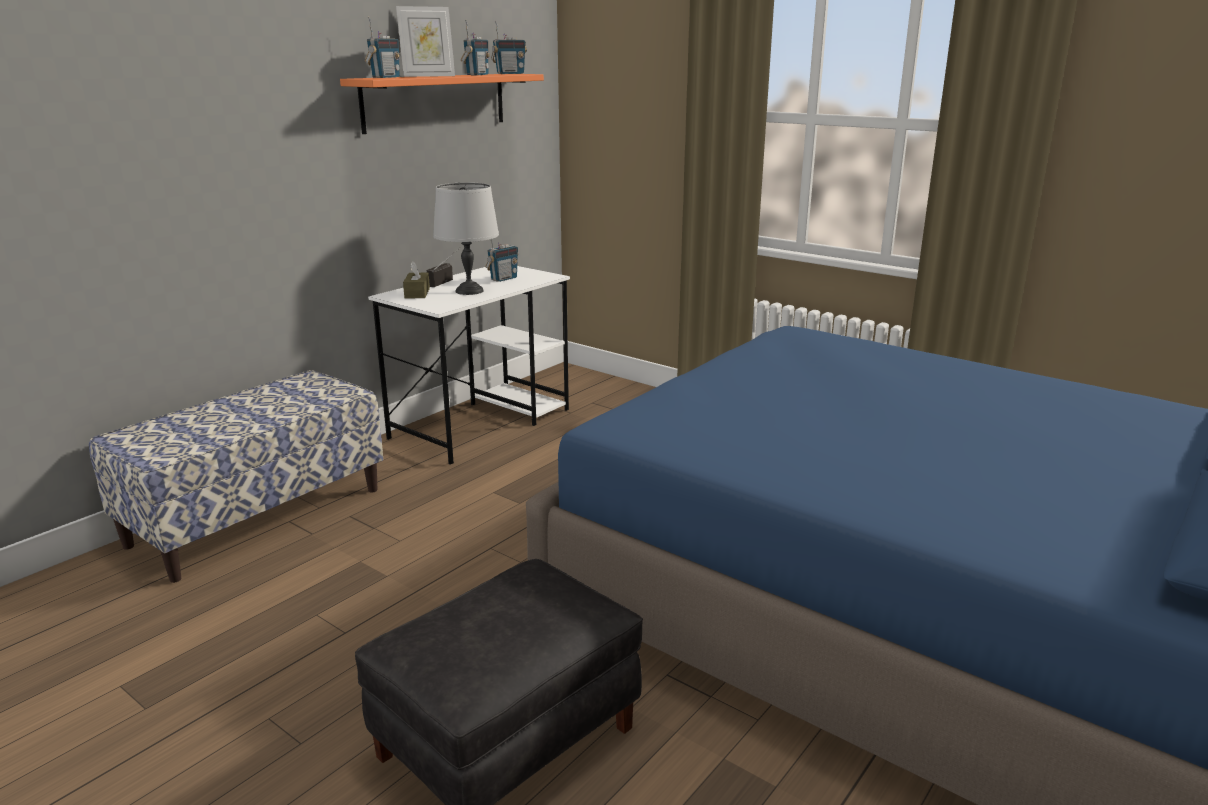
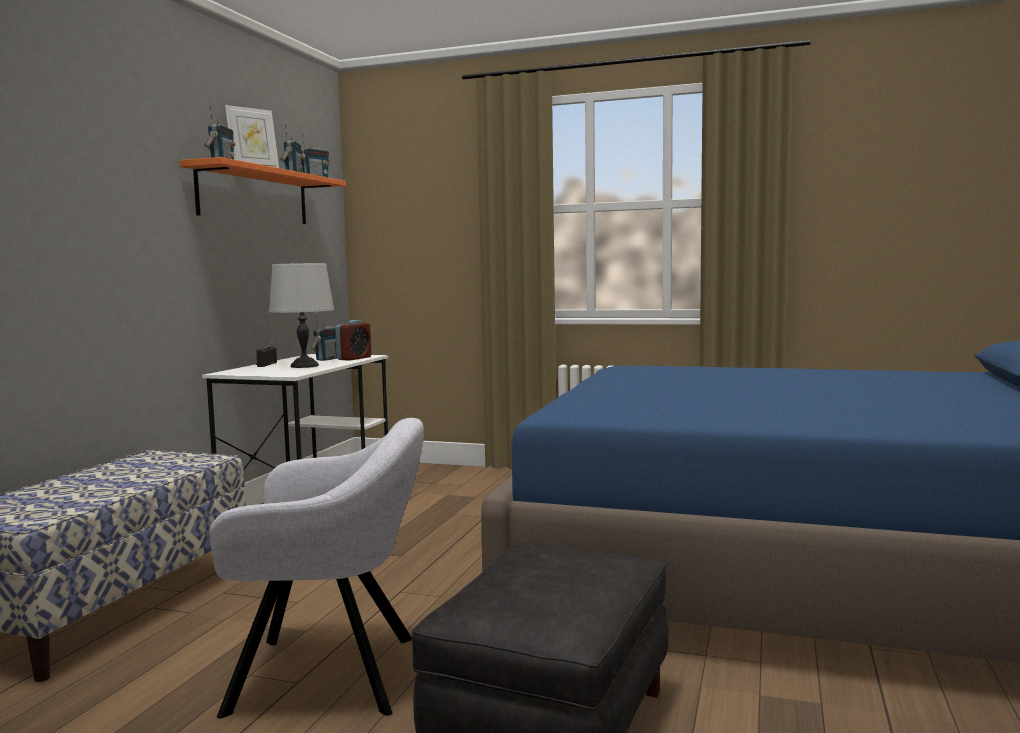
camera: 20 degrees left, 15 degrees down
brown tissue box [403,261,430,299] -> none
none -> grey armchair [209,418,424,718]
none -> alarm clock [335,320,371,361]

